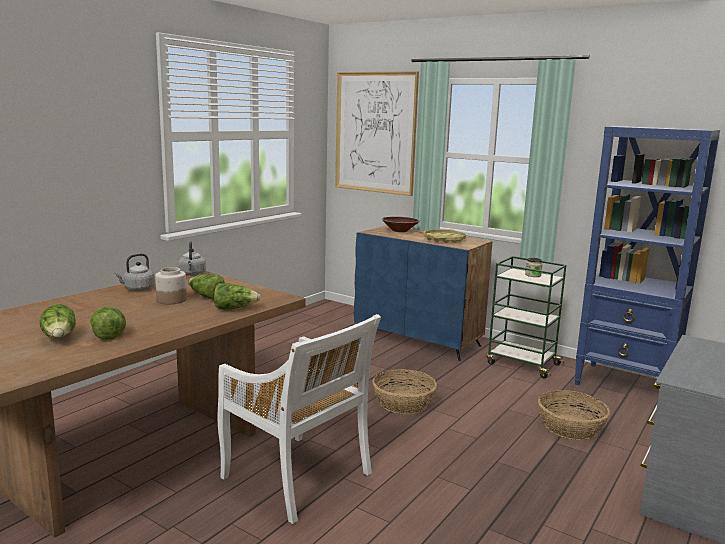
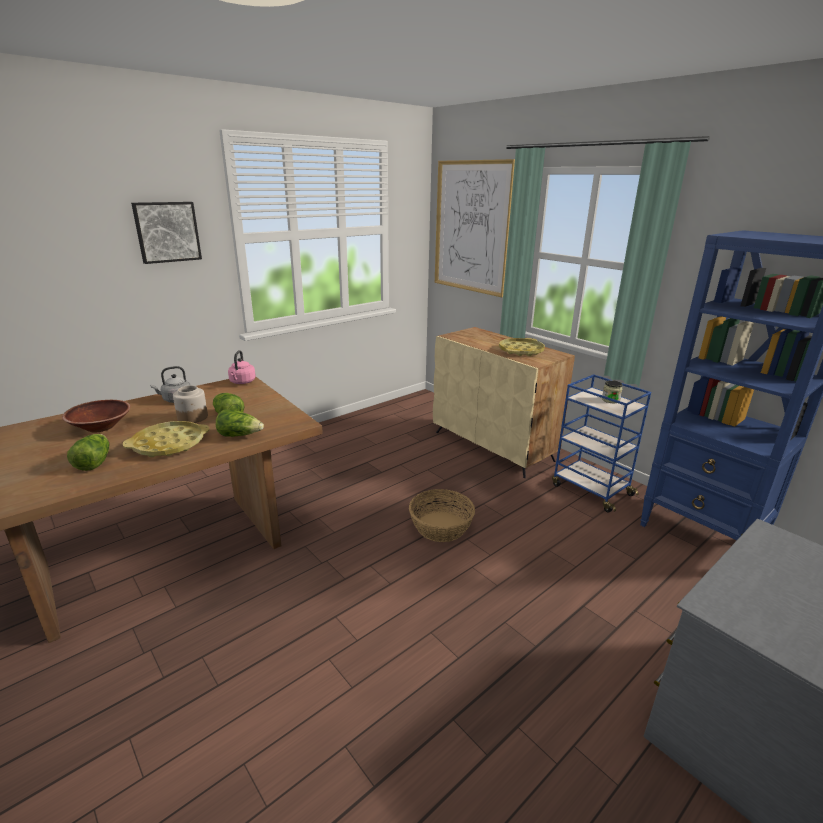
camera: 15 degrees right, 10 degrees up
lettuce [40,304,76,338] -> none
grey kettle [179,241,206,275] -> pink kettle [228,350,256,384]
white chair [217,314,381,524] -> none
blue cabinet [354,225,492,361] -> beige cabinet [433,327,575,478]
brown bowl [382,217,419,232] -> brown bowl moved to [62,400,131,432]
green cart [486,256,566,378] -> blue cart [552,374,651,513]
basket [538,390,610,440] -> none
none -> yellow tray [123,421,209,457]
none -> picture [131,202,202,264]

